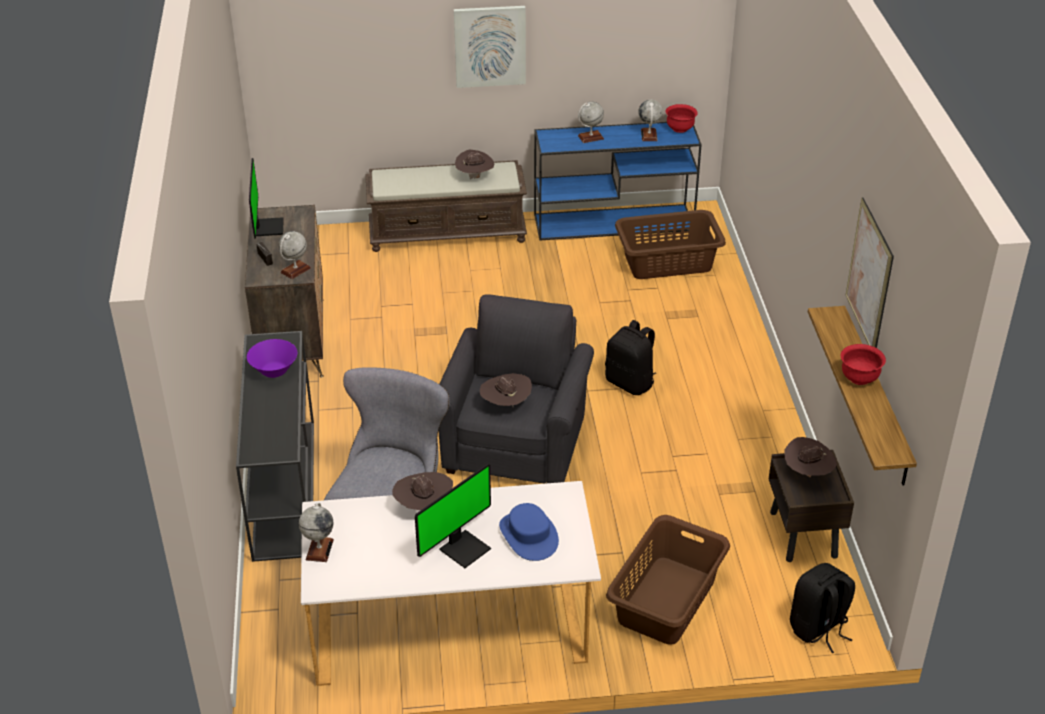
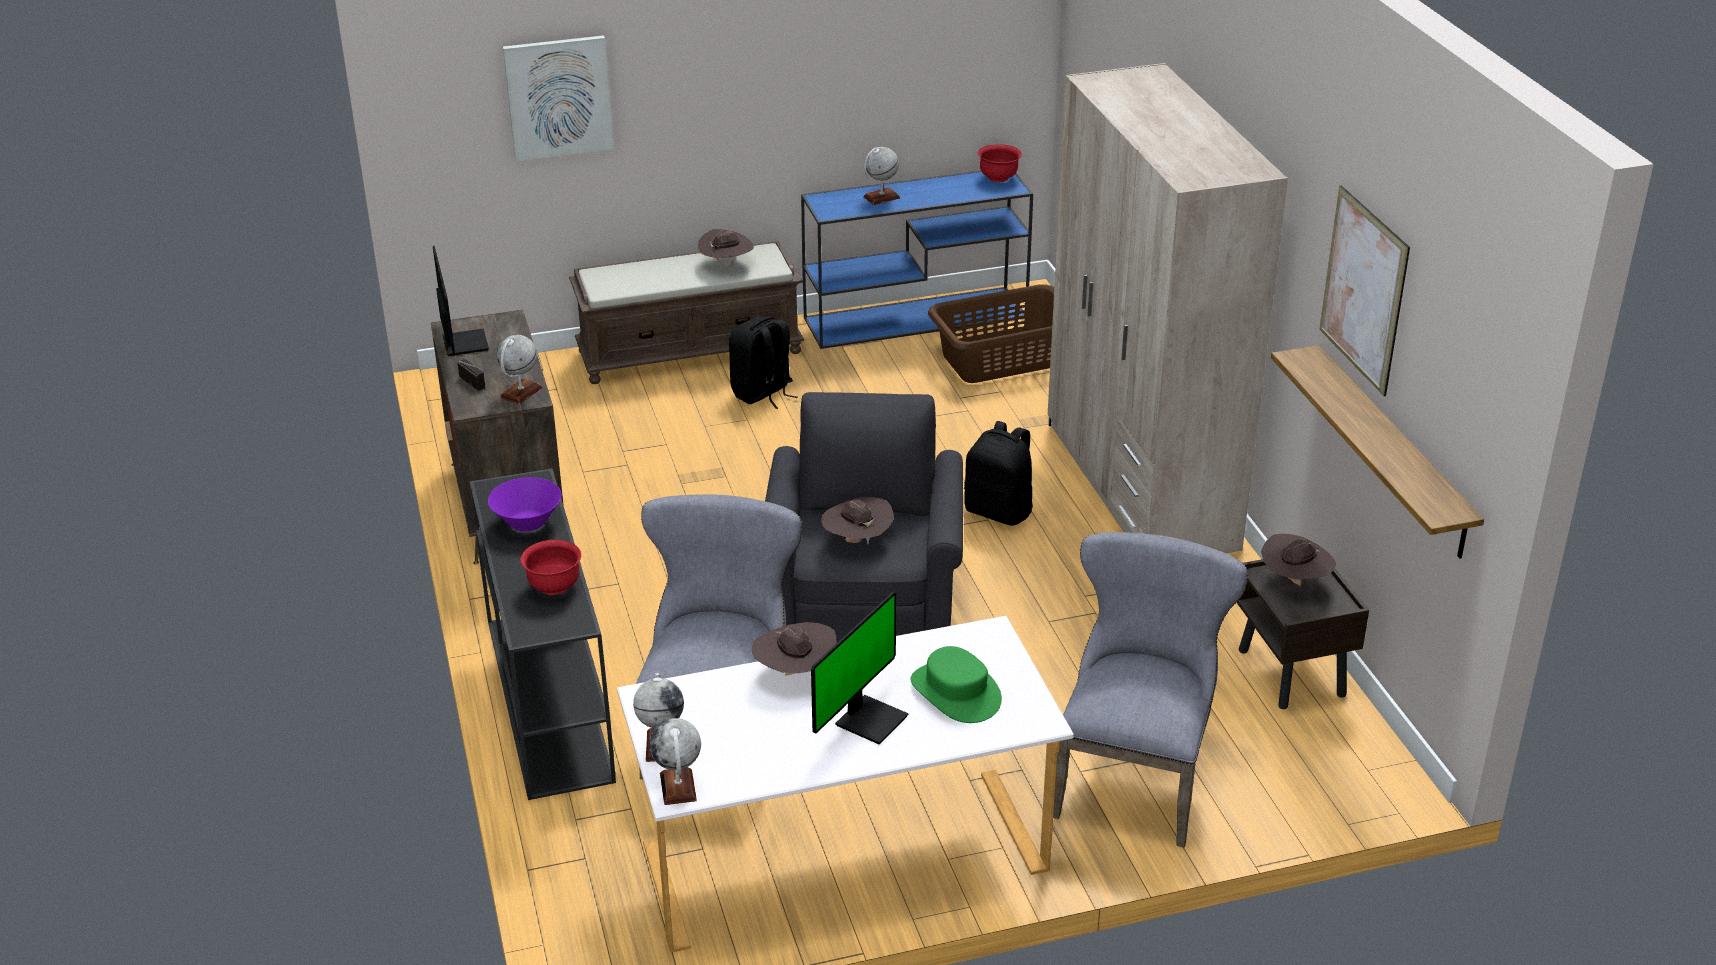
camera: 10 degrees left, 5 degrees down
picture [454,6,526,88] -> picture moved to [503,35,614,161]
blue hat [499,503,559,561] -> green hat [910,646,1002,723]
brown laundry basket [606,515,730,645] -> grey chair [1053,532,1248,847]
globe [638,100,663,141] -> globe moved to [649,718,701,805]
black backpack [790,563,855,653] -> black backpack moved to [729,316,798,409]
red bowl [840,344,886,385] -> red bowl moved to [520,540,581,595]
none -> beige wardrobe [1048,63,1288,553]

